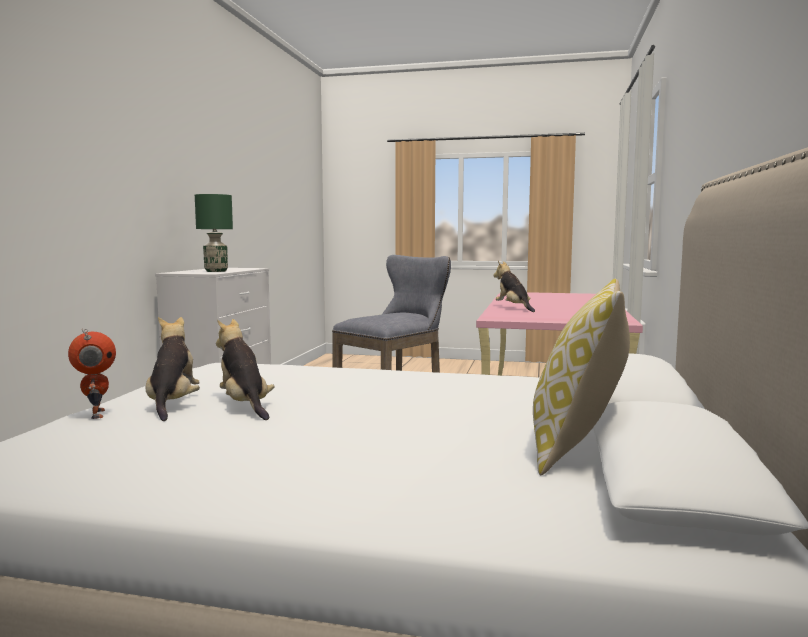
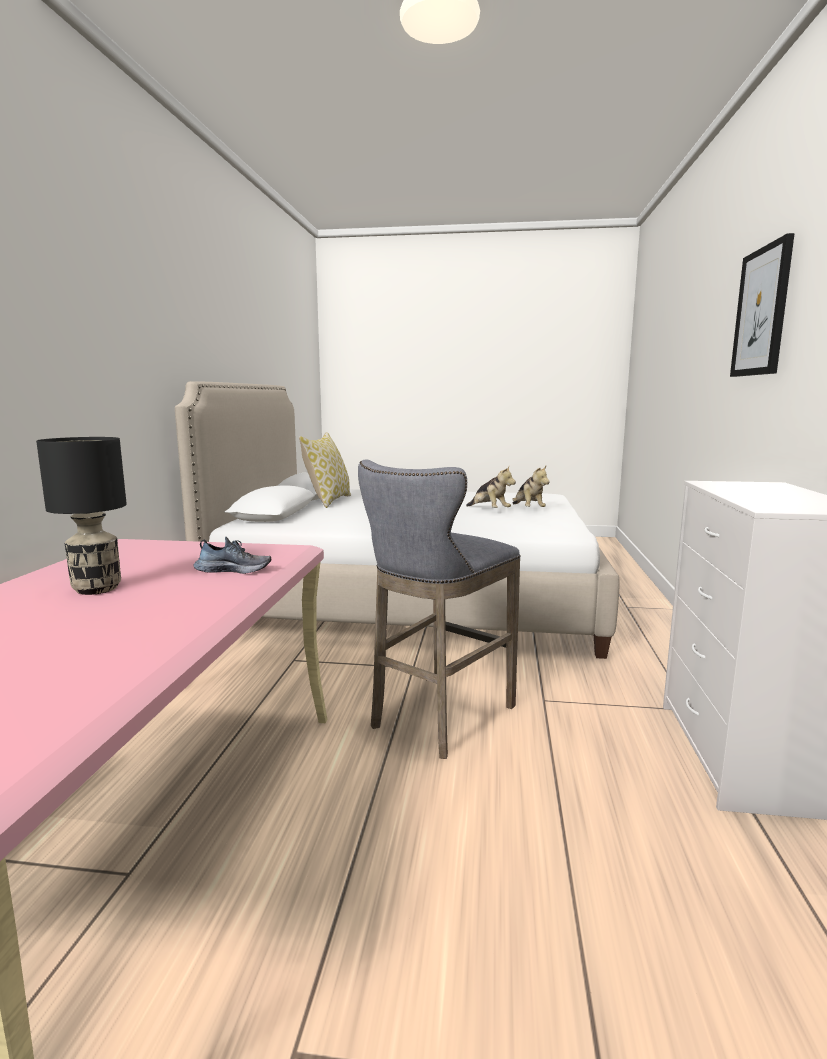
camera: 175 degrees right, 5 degrees up
toy robot [68,328,116,419] -> none
green table lamp [195,194,233,272] -> none
plush toy [494,261,535,312] -> shoe [193,537,271,574]
none -> black table lamp [36,437,127,595]
none -> picture [730,233,795,377]

